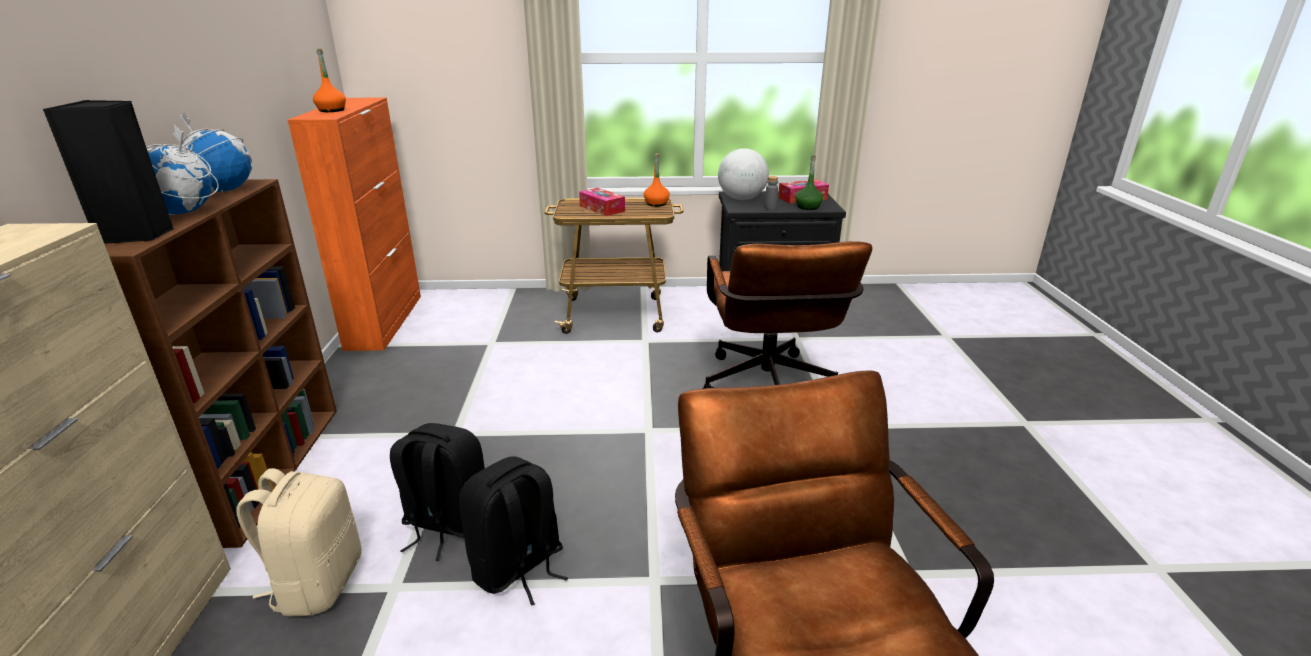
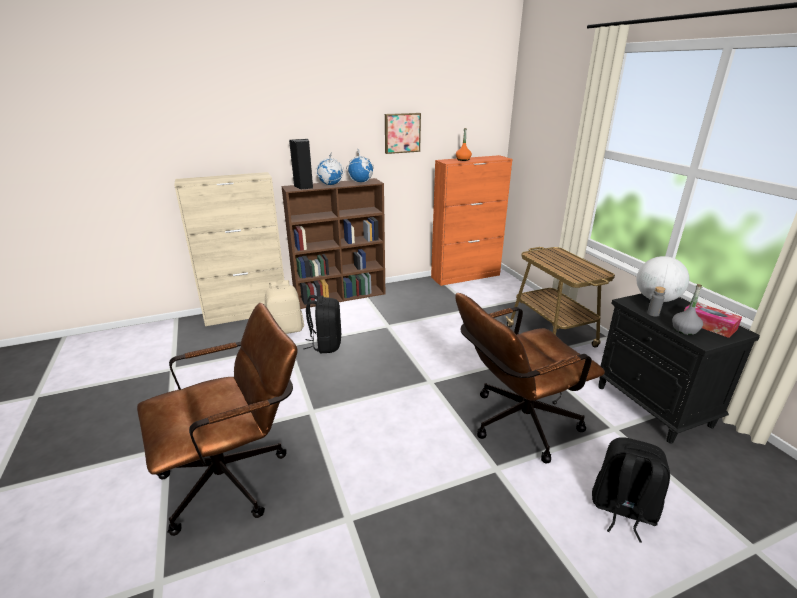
camera: 70 degrees right, 0 degrees up
black backpack [459,456,568,606] -> black backpack moved to [592,438,670,542]
tissue box [579,188,625,216] -> none
orange bottle [644,153,670,207] -> none
green bottle [795,156,823,210] -> grey bottle [672,284,703,335]
none -> picture [385,113,421,154]

